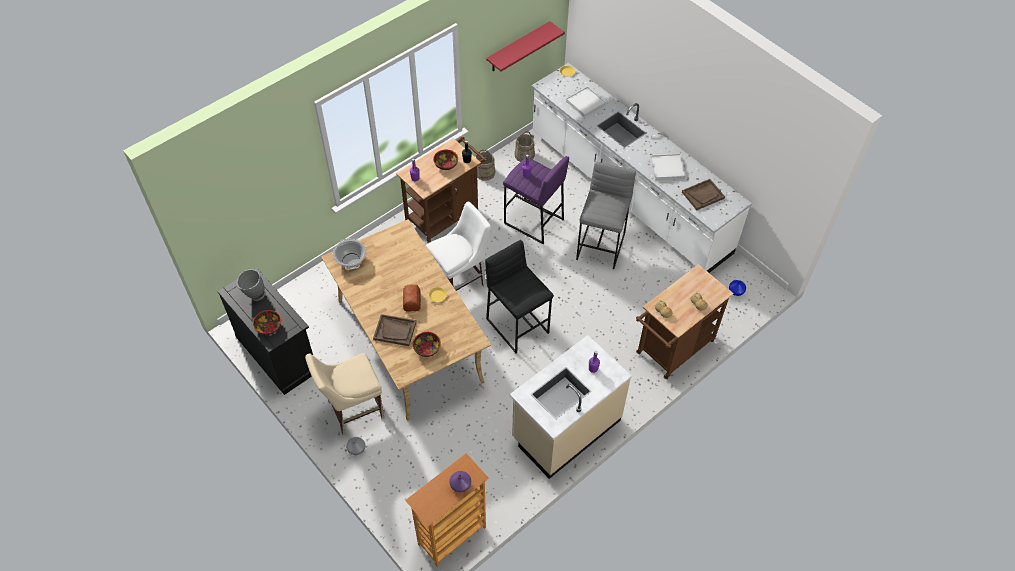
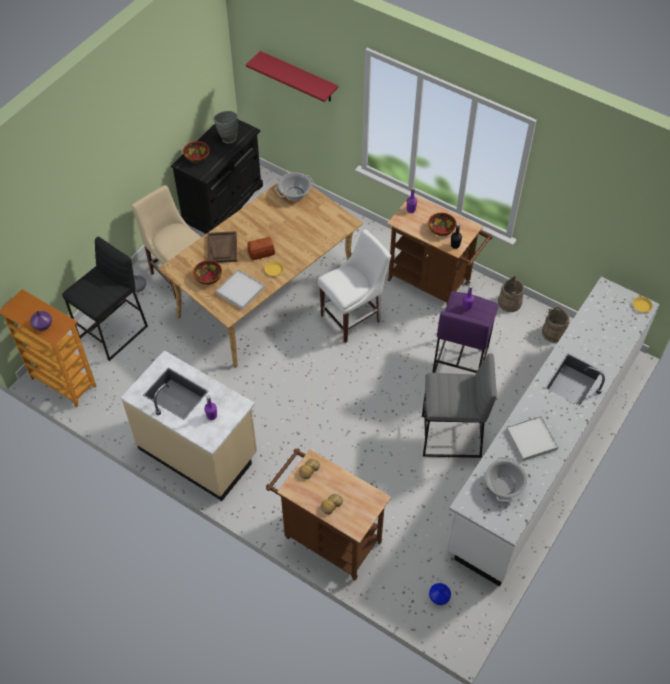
camera: 75 degrees right, 0 degrees up
white chair [426,202,491,291] -> white chair turned 75 degrees counterclockwise [318,229,391,343]
black stool [485,240,554,354] -> black stool moved to [62,237,148,361]
red shelf [486,21,565,71] -> red shelf moved to [246,51,338,102]
white tray [566,87,606,117] -> white tray moved to [216,269,265,310]
brown tray [682,179,725,211] -> cooking pot [485,457,527,502]

